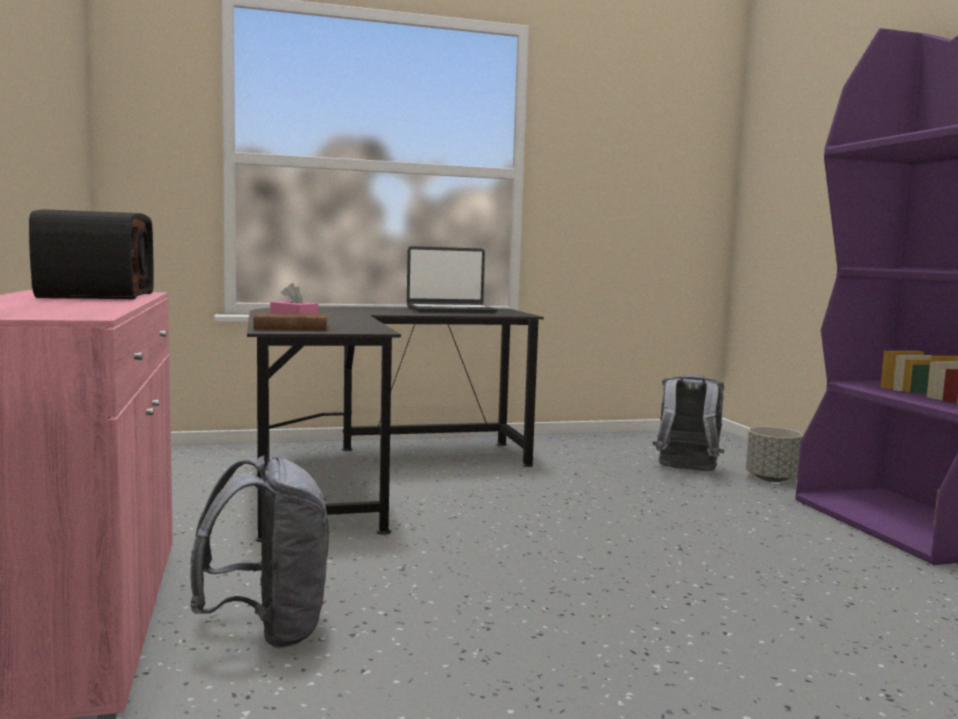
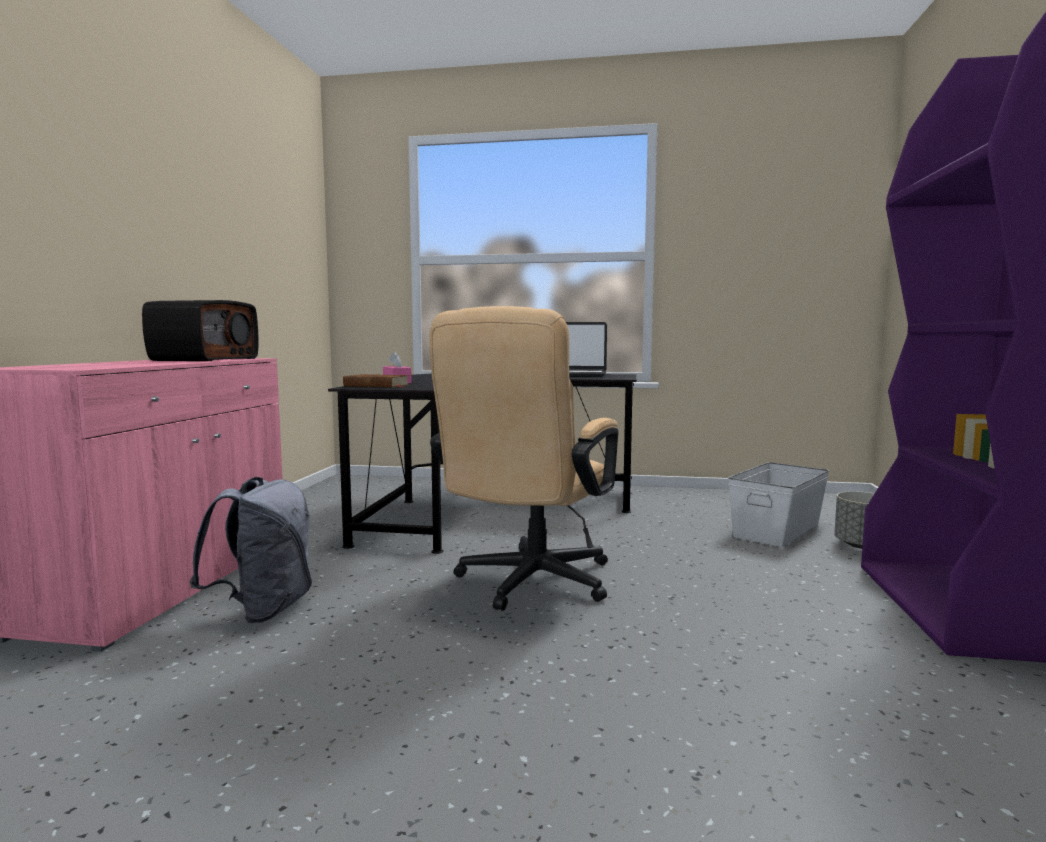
camera: 25 degrees right, 0 degrees up
grey backpack [652,374,724,471] -> white storage box [728,462,829,547]
none -> beige office chair [429,306,618,611]

